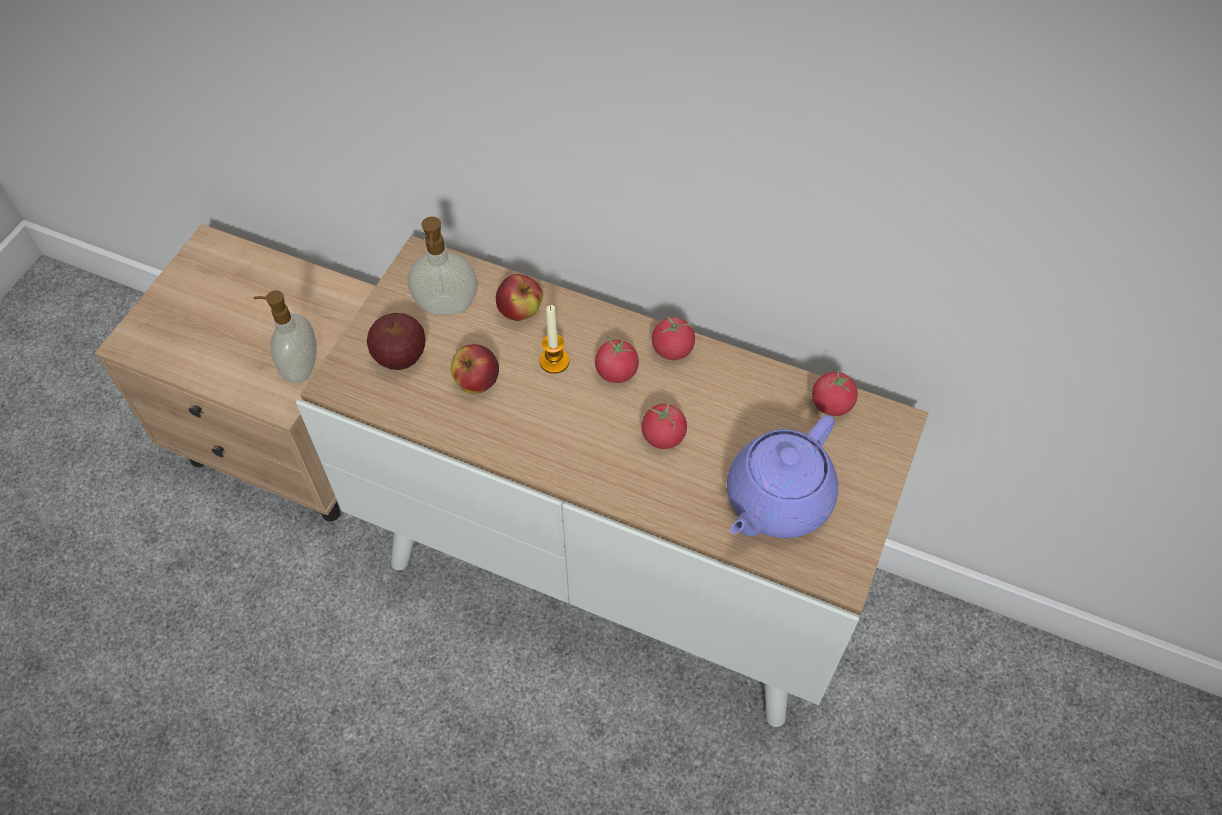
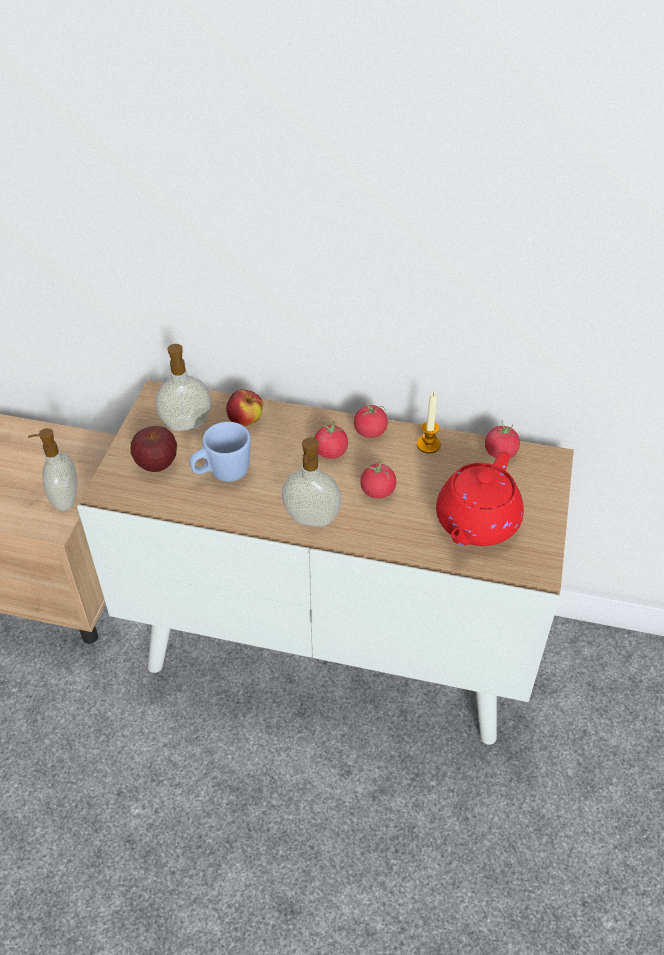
camera: 10 degrees left, 10 degrees down
apple [451,344,499,393] -> blue mug [189,422,251,482]
candle [539,305,569,374] -> candle moved to [417,392,441,453]
purple teapot [727,415,838,538] -> red teapot [436,451,524,546]
none -> soap dispenser [282,438,341,527]

